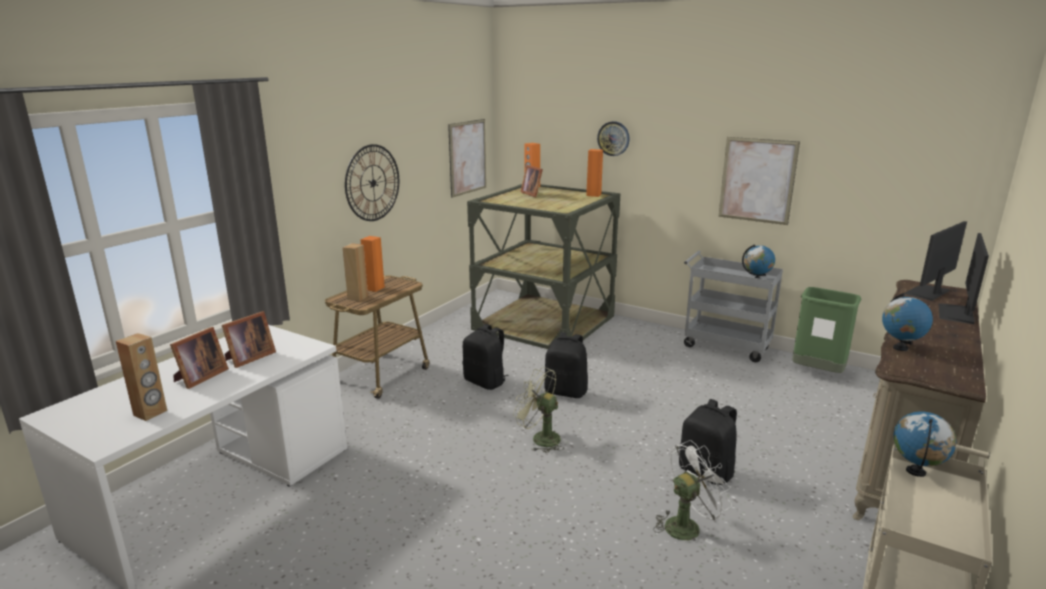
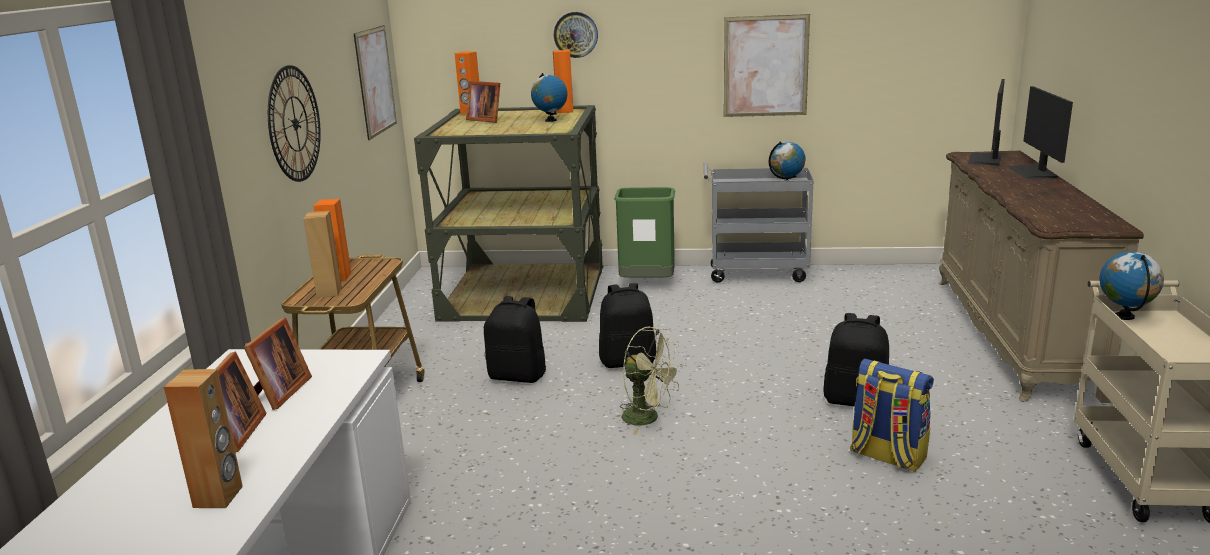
camera: 25 degrees left, 0 degrees up
green fan [513,367,564,453] -> green fan turned 150 degrees counterclockwise [620,327,683,434]
white fan [653,440,732,544] -> backpack [850,359,934,472]
green trash can [792,287,861,373] -> green trash can moved to [614,187,675,277]
globe [882,293,933,351] -> globe moved to [531,73,567,122]

